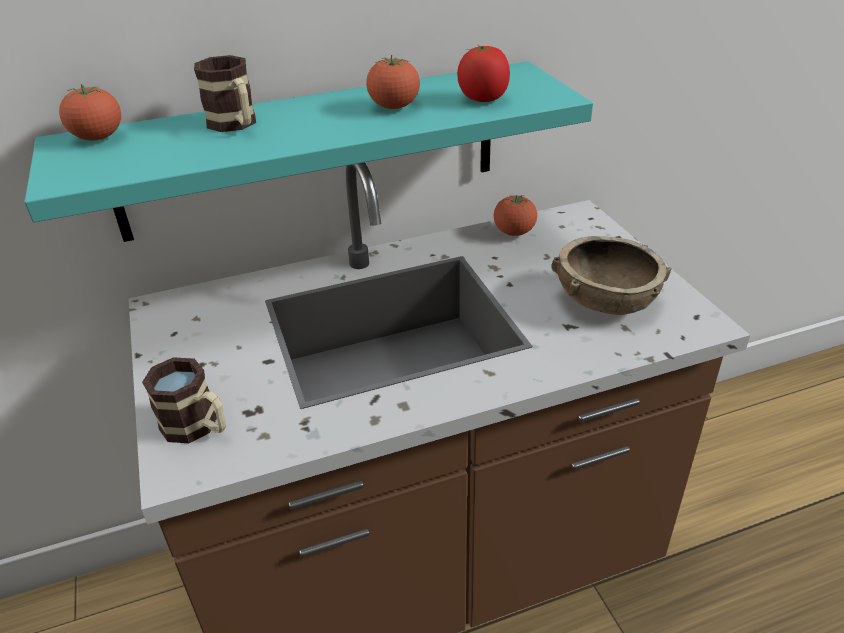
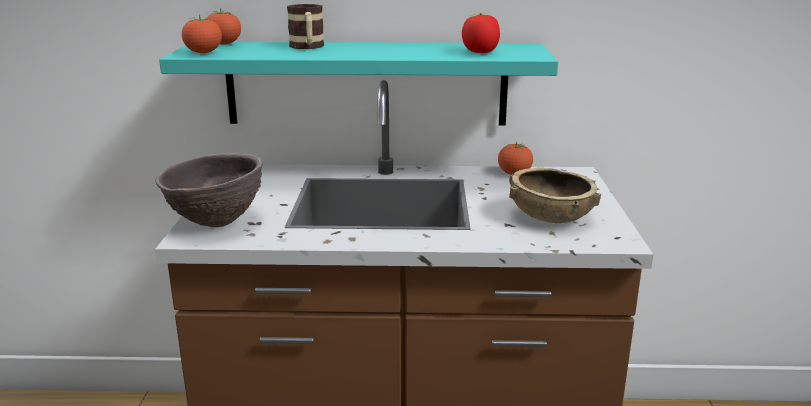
camera: 20 degrees right, 15 degrees down
mug [142,357,226,443] -> brown bowl [155,153,263,227]
tomato [366,55,420,109] -> tomato moved to [182,15,222,53]

